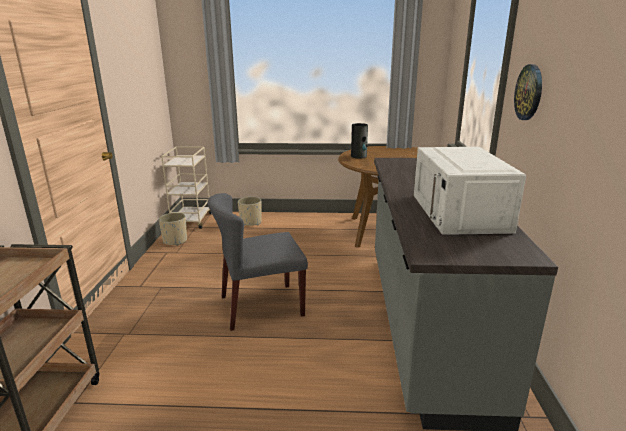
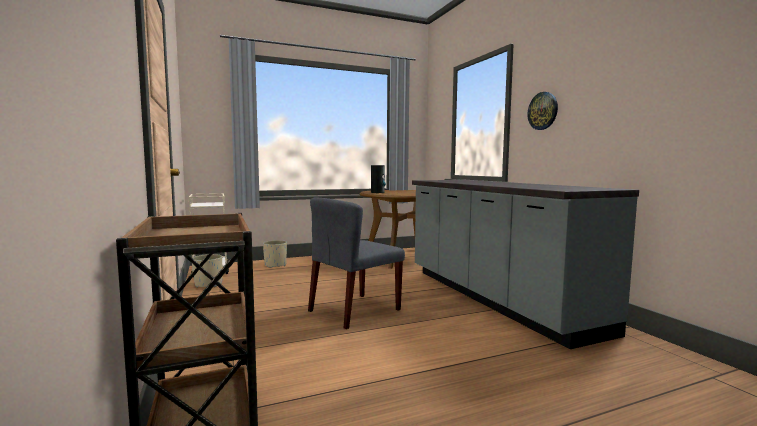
camera: 25 degrees left, 15 degrees down
white microwave [414,147,526,235] -> none

